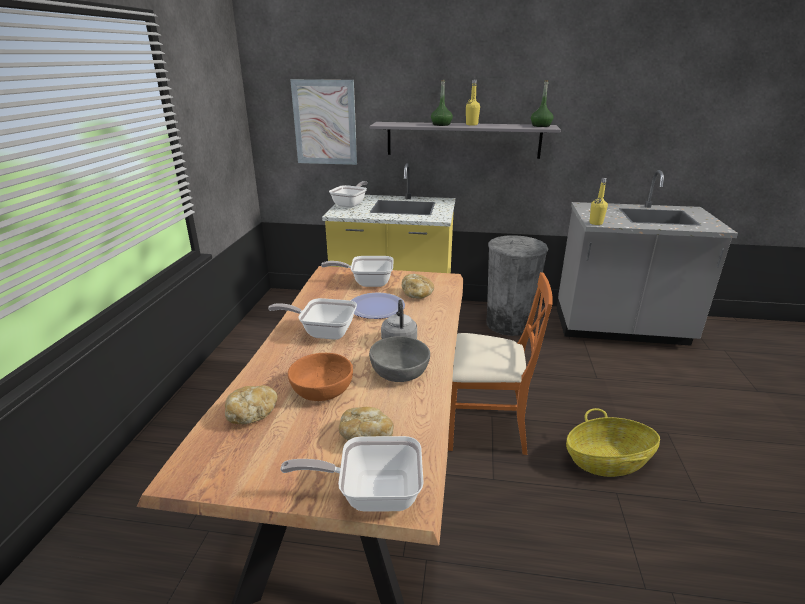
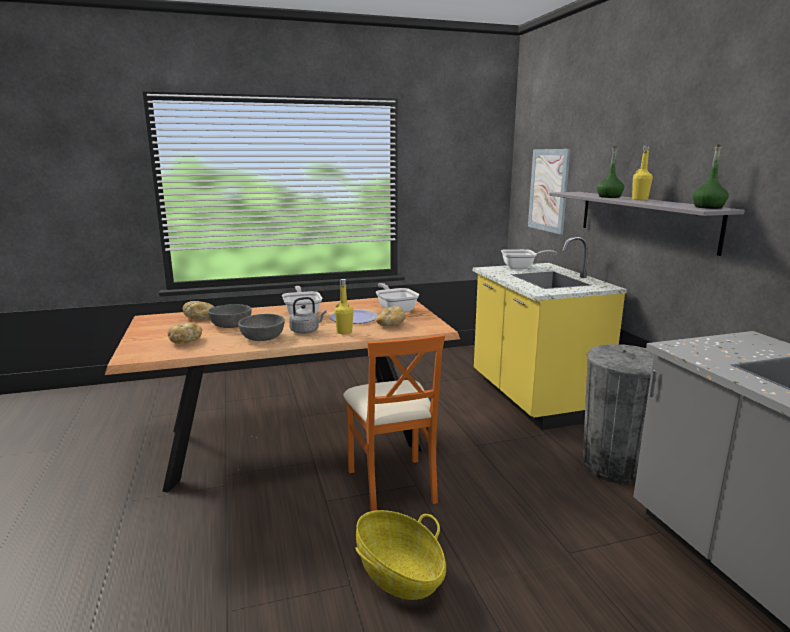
camera: 65 degrees right, 10 degrees down
frying pan [280,436,424,512] -> none
orange bowl [288,353,353,401] -> grey bowl [208,304,252,328]
yellow bottle [590,178,608,225] -> yellow bottle moved to [334,279,353,334]

